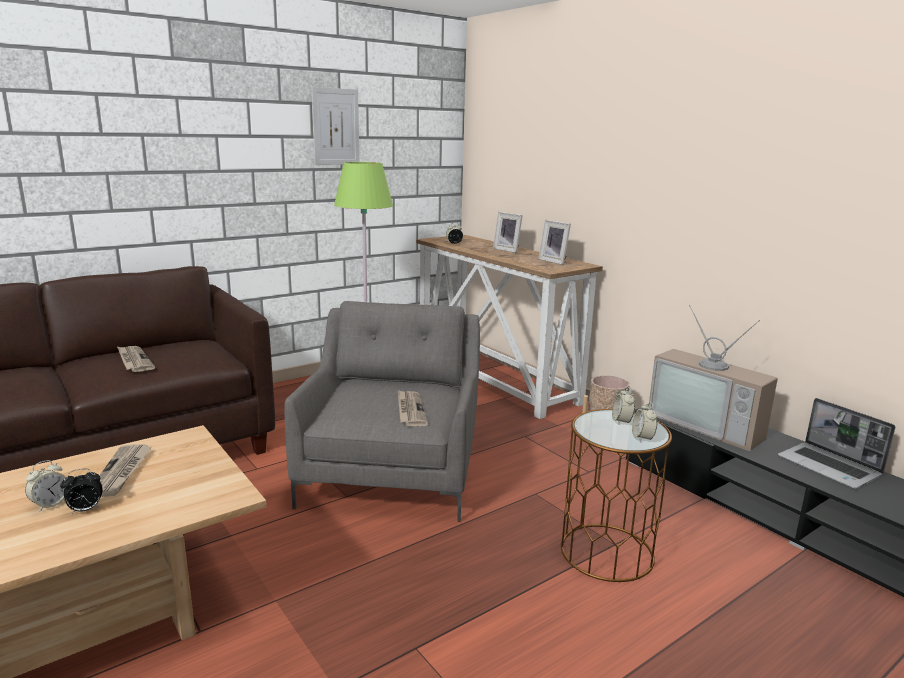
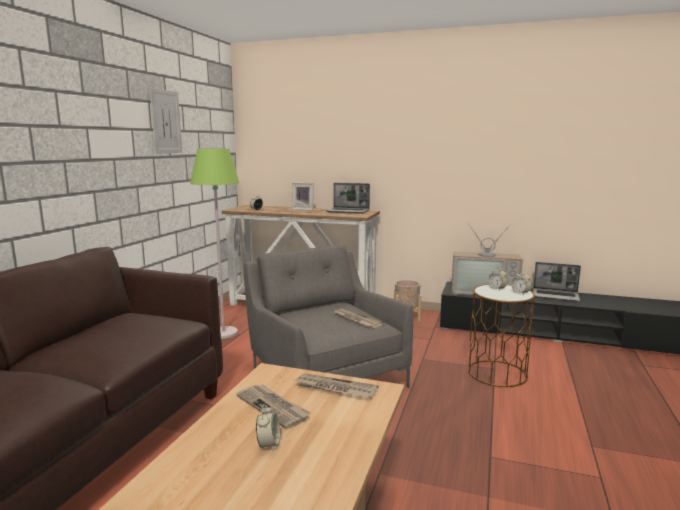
camera: 35 degrees left, 5 degrees down
alarm clock [60,469,103,514] -> none
newspaper [117,346,155,372] -> newspaper moved to [295,373,379,398]
picture frame [538,220,571,265] -> laptop [326,183,370,214]

